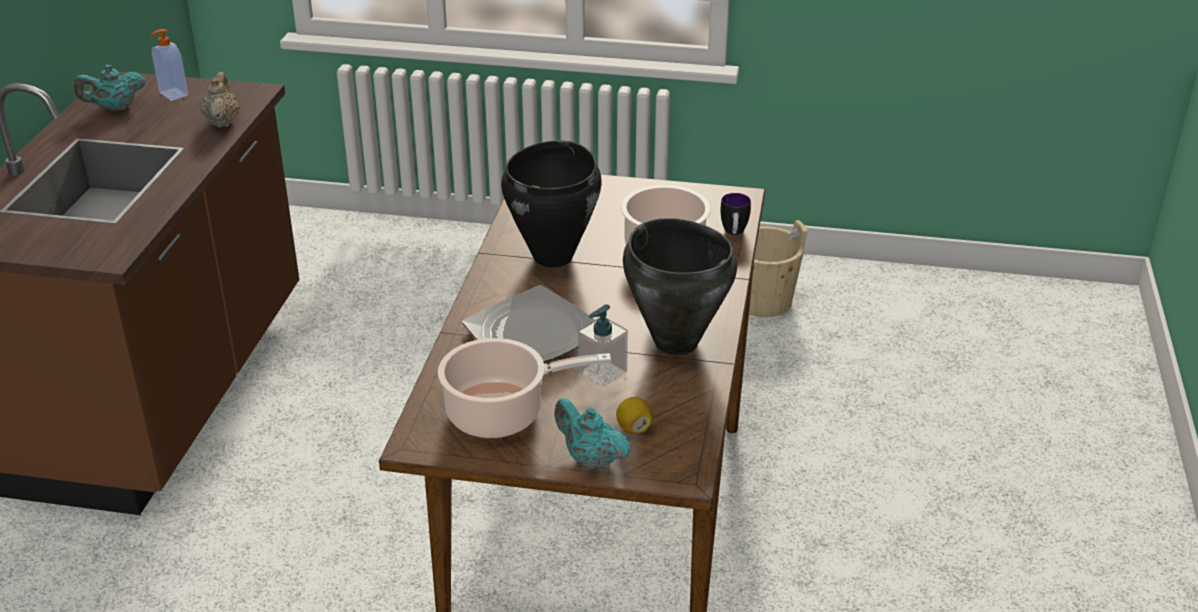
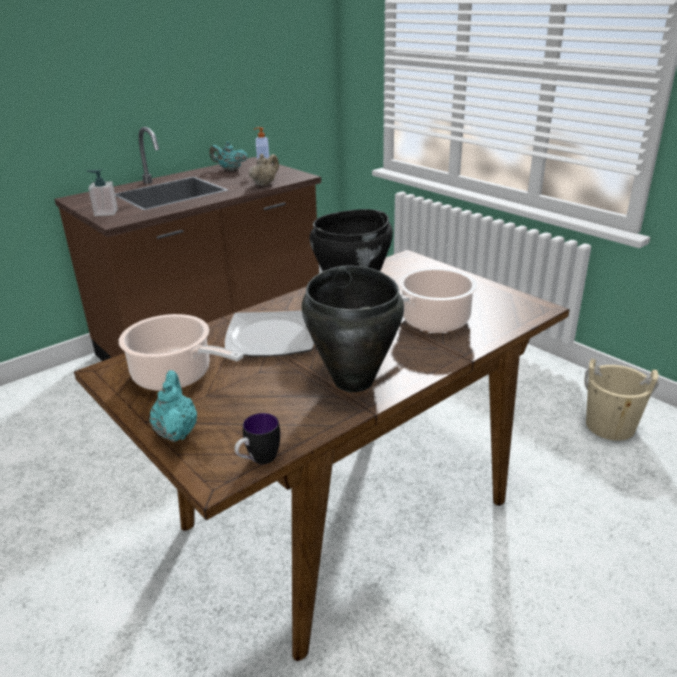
camera: 40 degrees right, 5 degrees down
soap dispenser [578,304,628,387] -> soap dispenser moved to [87,169,118,216]
lemon [616,397,653,434] -> none
mug [720,193,751,235] -> mug moved to [235,413,280,464]

